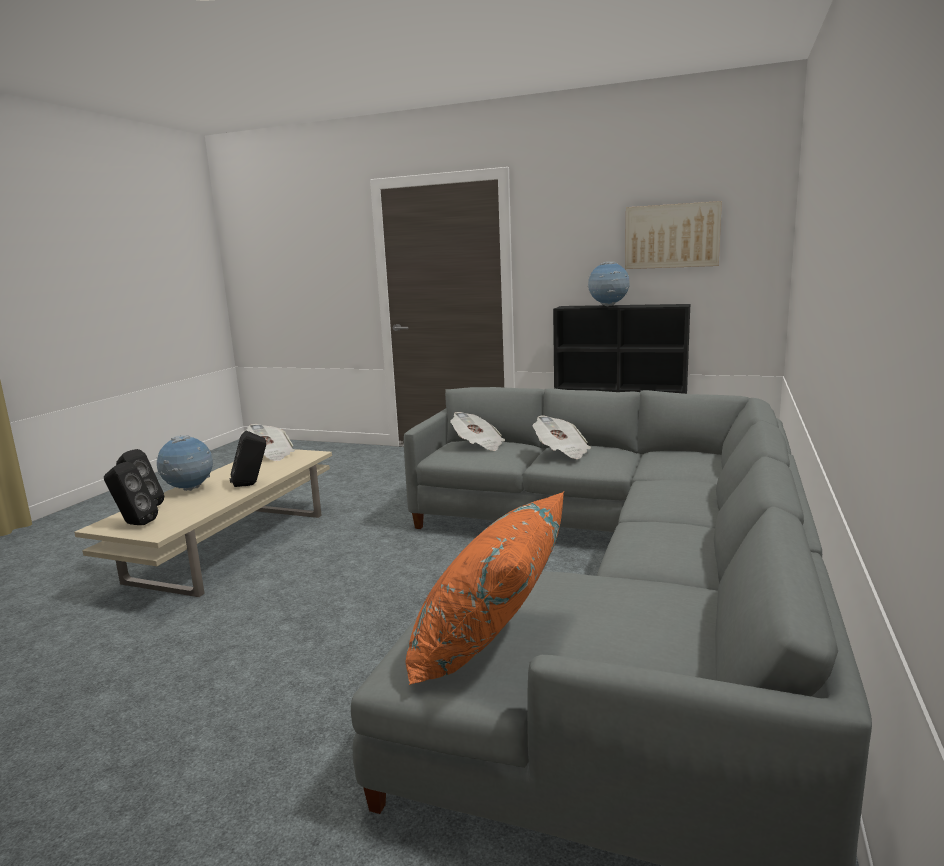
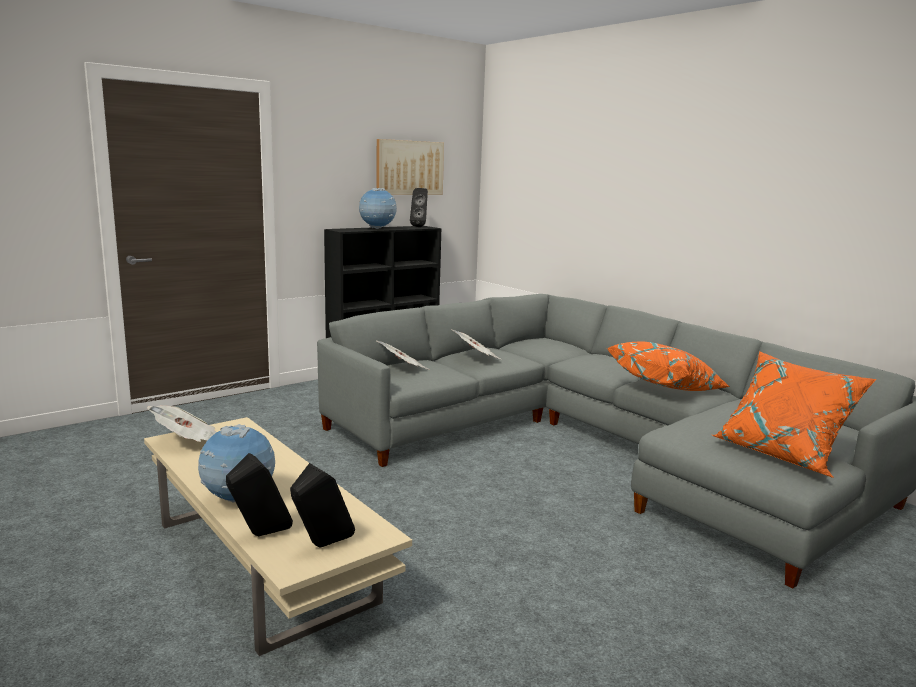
camera: 60 degrees left, 0 degrees up
black speaker [230,431,266,487] -> black speaker moved to [410,188,428,227]
none -> orange pillow [607,341,730,391]

